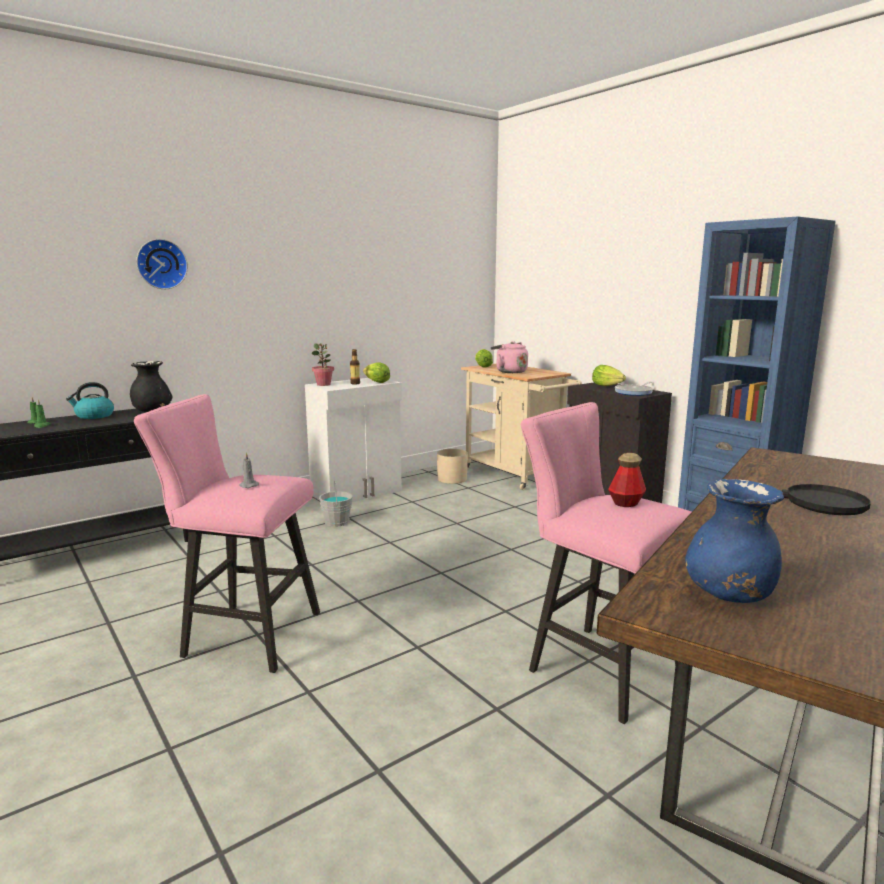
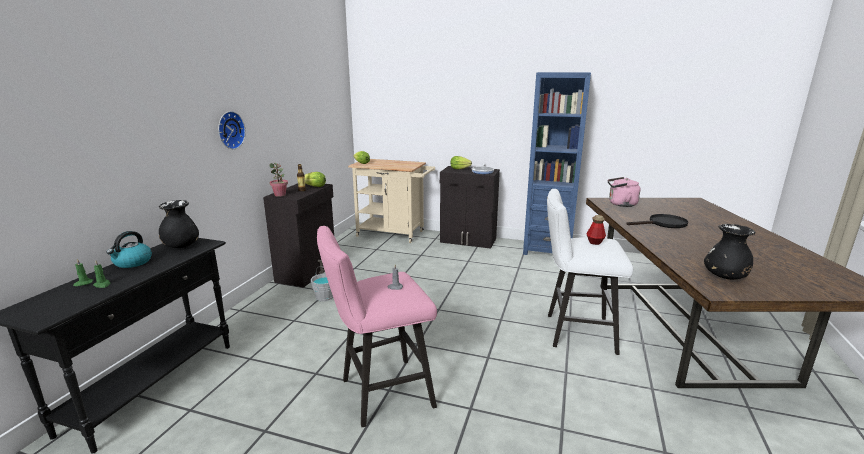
camera: 35 degrees left, 5 degrees up
wall clock [136,239,188,289] -> wall clock moved to [218,111,246,149]
white cabinet [305,378,402,502] -> black cabinet [263,184,334,287]
beige planter [437,449,468,484] -> none
pink kettle [491,341,528,373] -> pink kettle moved to [608,177,640,207]
pink stool [521,402,691,724] -> white stool [547,189,633,355]
blue vase [685,479,784,603] -> black vase [704,224,756,280]

